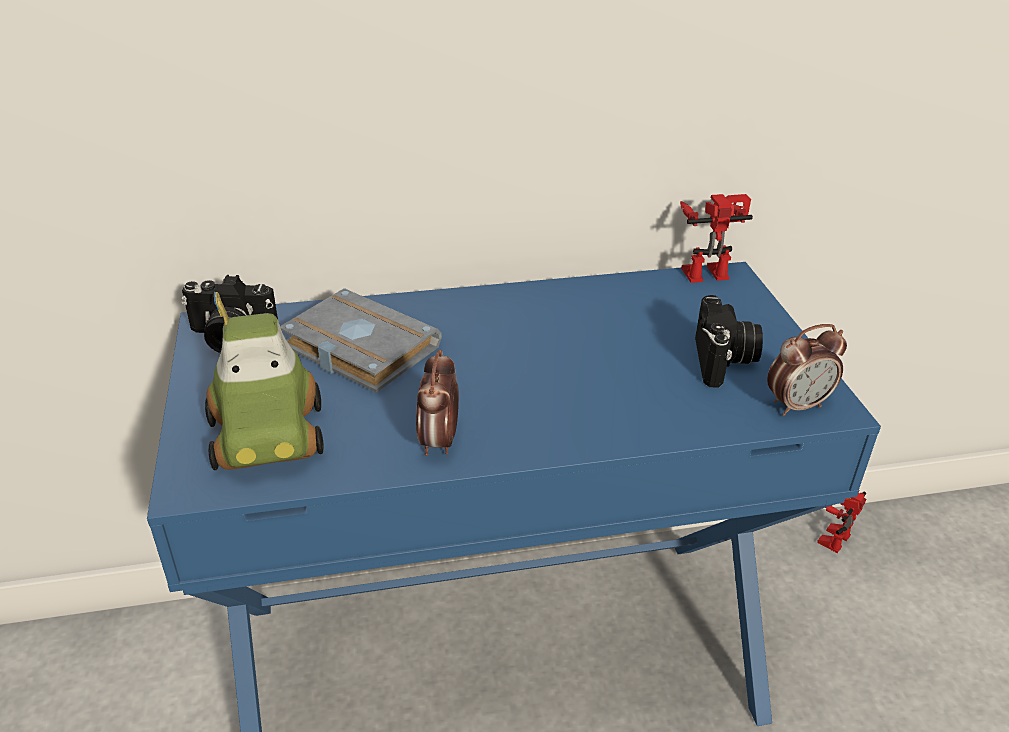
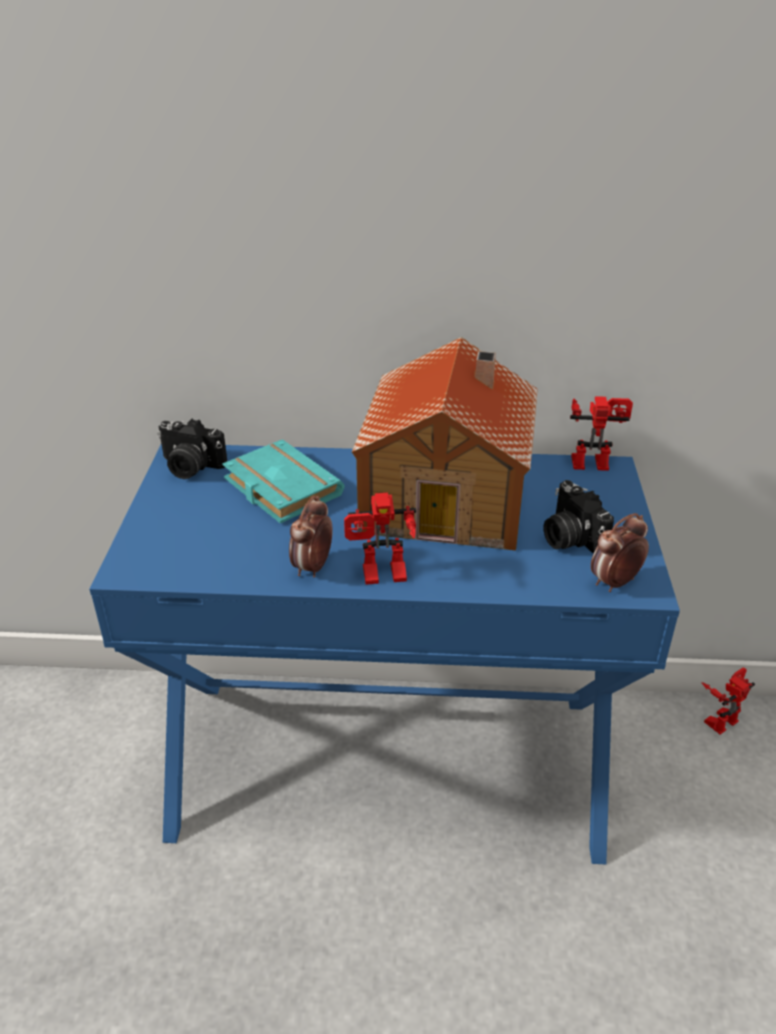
camera: 15 degrees right, 0 degrees up
toy car [205,292,323,470] -> none
grey book [280,288,442,393] -> turquoise book [222,439,344,523]
camera [695,295,763,388] -> camera turned 135 degrees clockwise [543,480,614,554]
alarm clock [767,324,847,416] -> alarm clock turned 150 degrees clockwise [591,513,649,592]
none -> toy robot [344,493,416,585]
none -> toy house [352,337,538,551]

